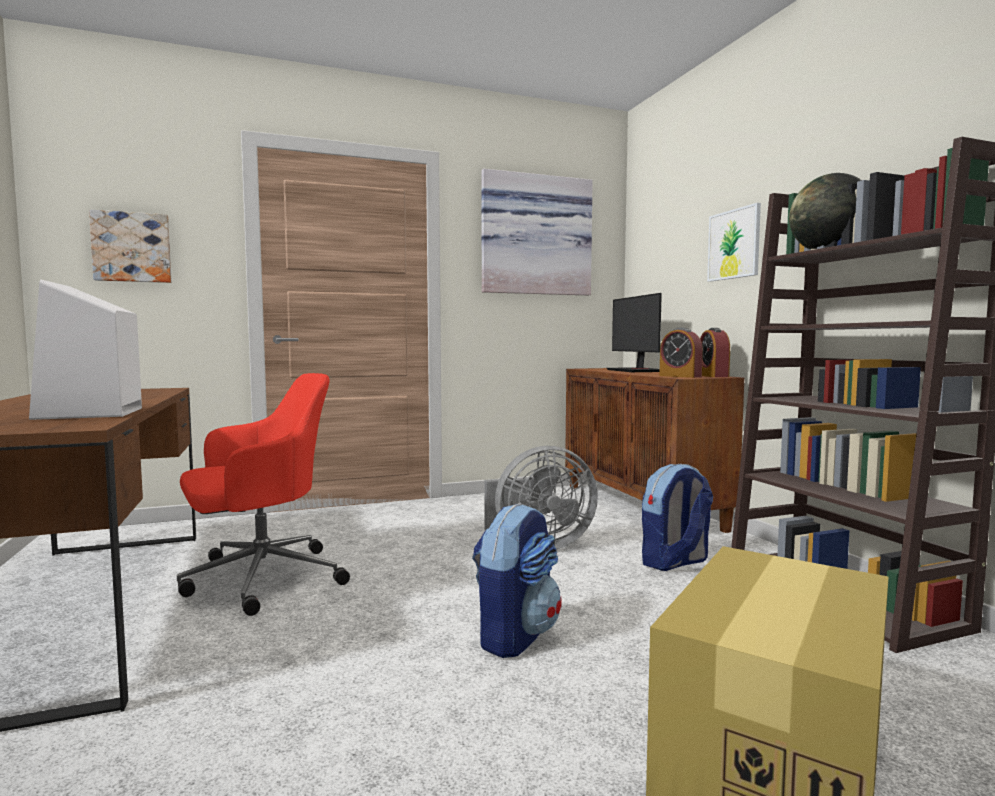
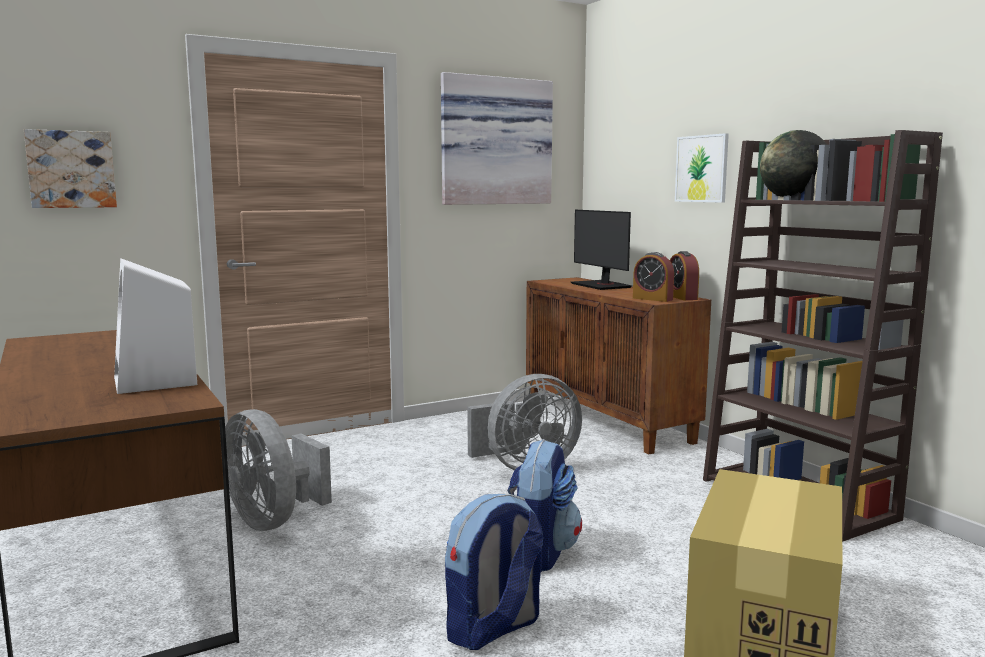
camera: 10 degrees left, 5 degrees up
red office chair [177,373,350,616] -> grey fan [225,409,332,531]
backpack [642,464,713,571] -> backpack moved to [445,494,543,650]

